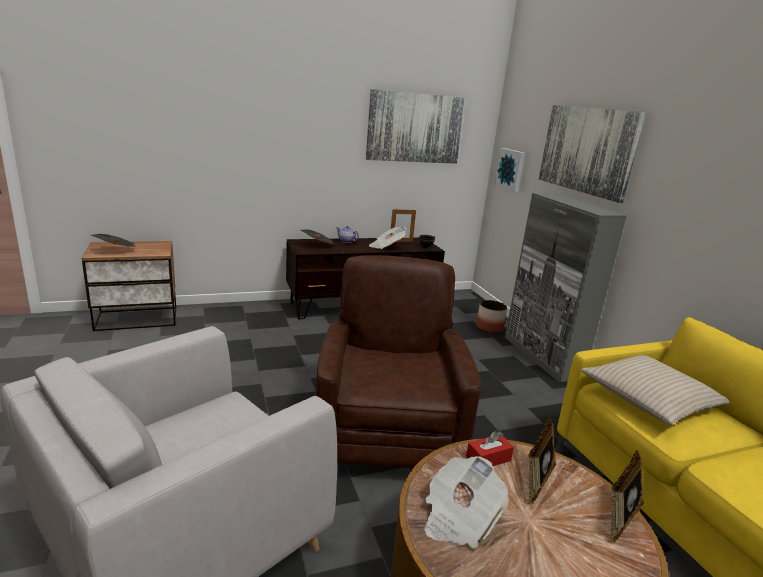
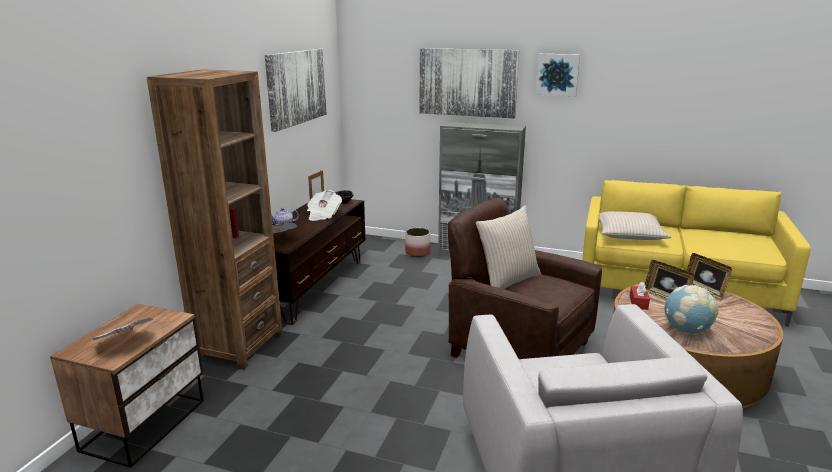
camera: 50 degrees left, 0 degrees up
newspaper [424,456,509,548] -> globe [665,285,718,334]
picture [494,148,525,192] -> picture moved to [536,54,580,96]
none -> brown bookcase [147,69,283,370]
none -> beige pillow [476,206,541,289]

